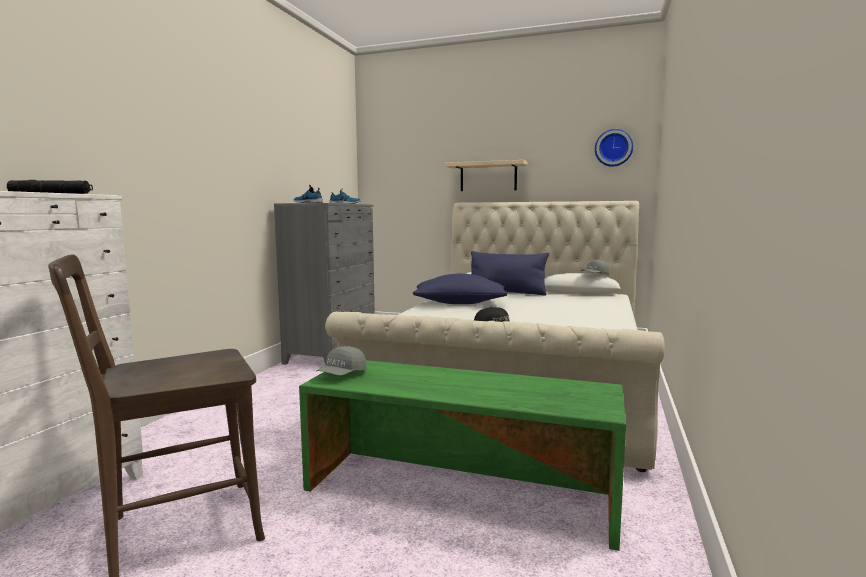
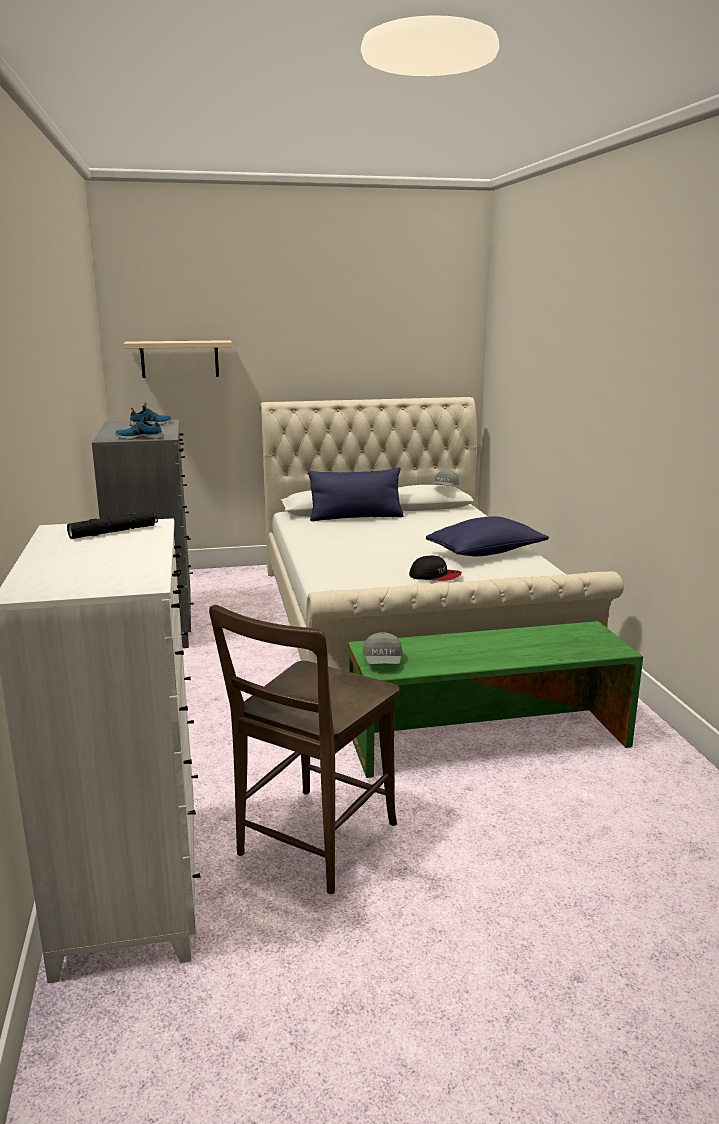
camera: 30 degrees left, 10 degrees up
blue pillow [413,274,508,304] -> blue pillow moved to [426,516,549,556]
beige shelf [445,160,528,191] -> beige shelf moved to [124,340,232,378]
wall clock [595,129,633,167] -> none

